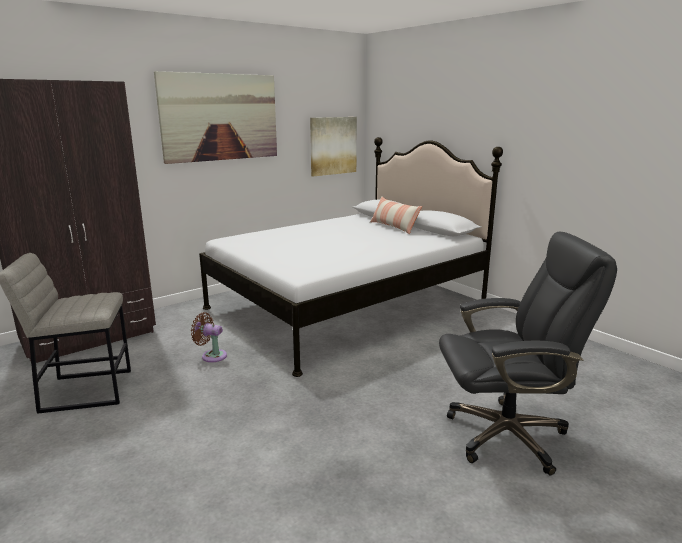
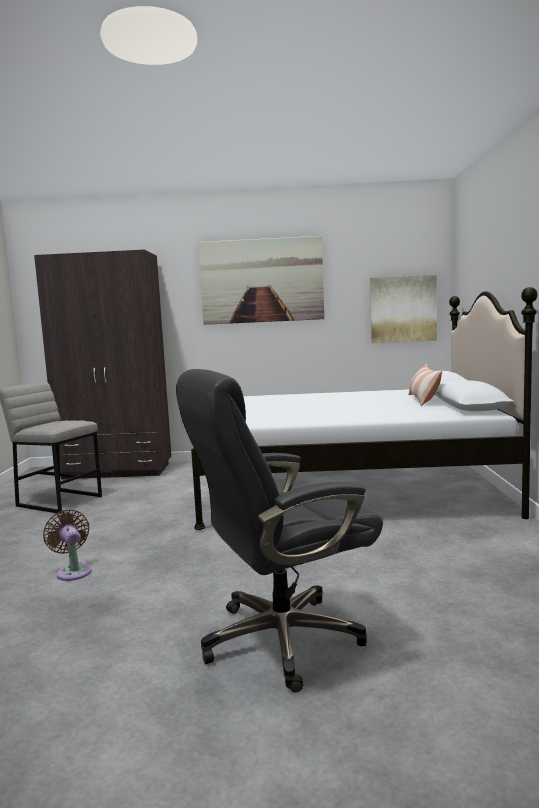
camera: 40 degrees right, 10 degrees down
brown fan [191,312,227,362] -> brown fan moved to [43,510,92,581]
black office chair [439,232,617,475] -> black office chair turned 120 degrees clockwise [176,369,383,692]

